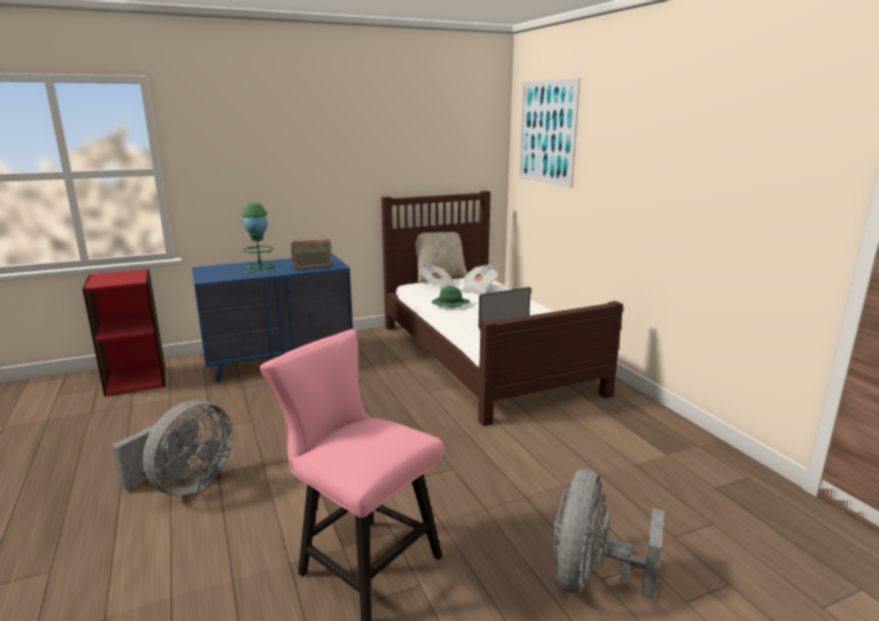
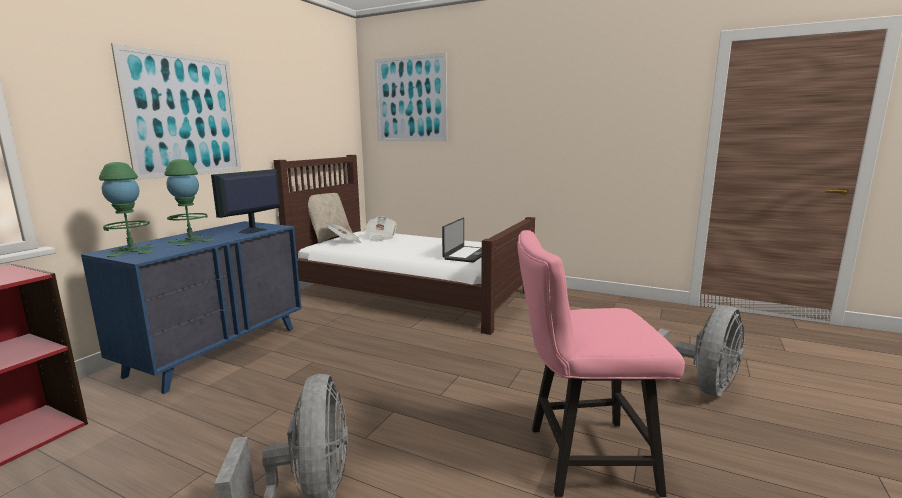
camera: 40 degrees left, 5 degrees down
radio [291,235,332,269] -> monitor [211,169,280,234]
green hat [432,286,470,309] -> none
grey fan [553,469,664,600] -> grey fan turned 120 degrees counterclockwise [655,305,745,396]
none -> green table lamp [99,162,154,257]
none -> picture [111,43,241,180]

